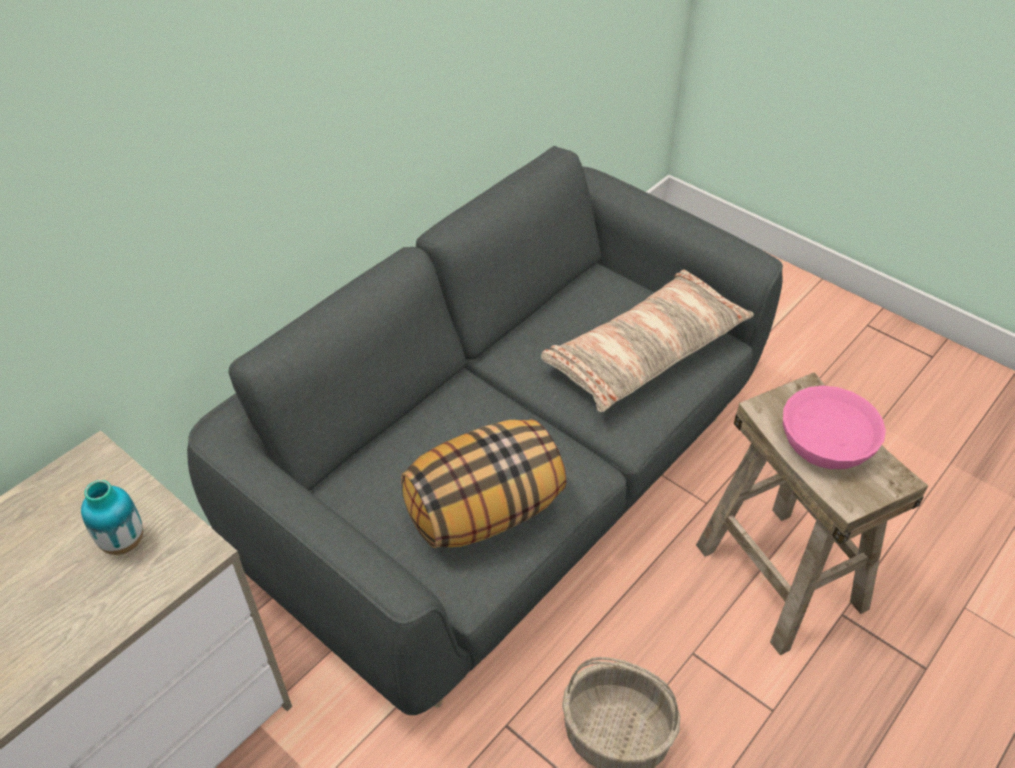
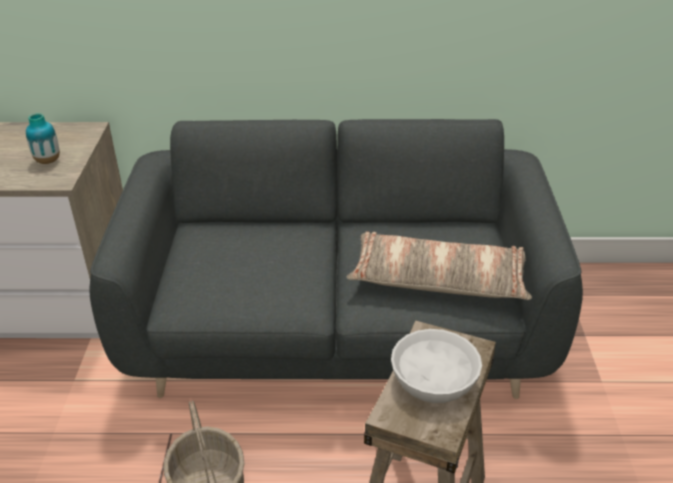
camera: 50 degrees right, 10 degrees down
pillow [401,419,566,548] -> none
pink bowl [783,386,886,469] -> white bowl [391,329,482,403]

